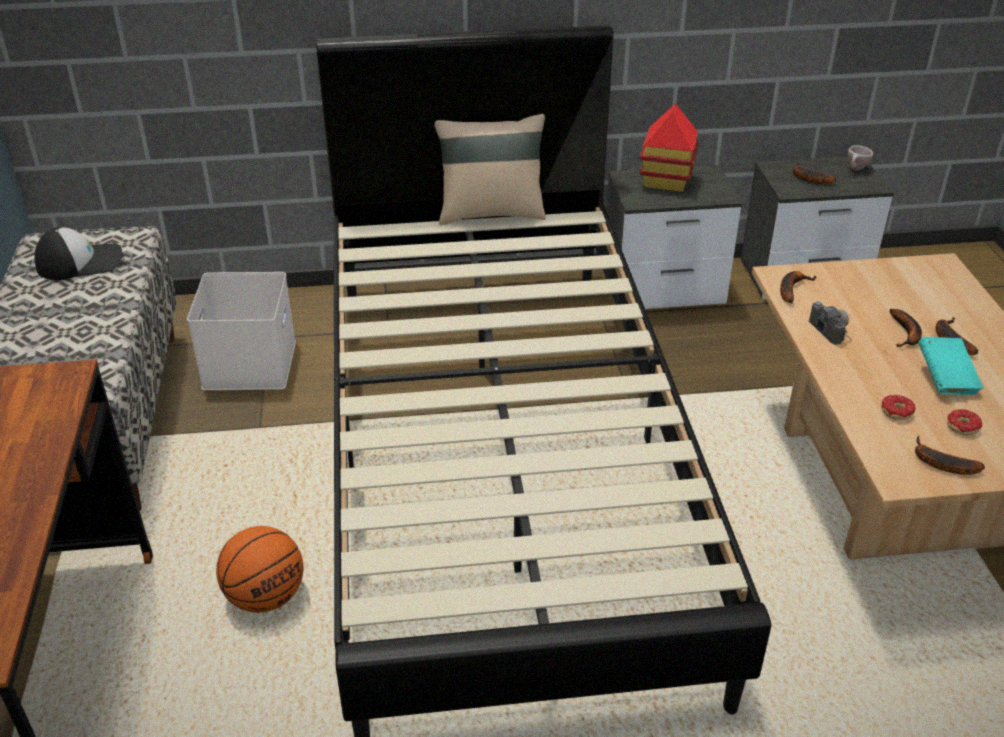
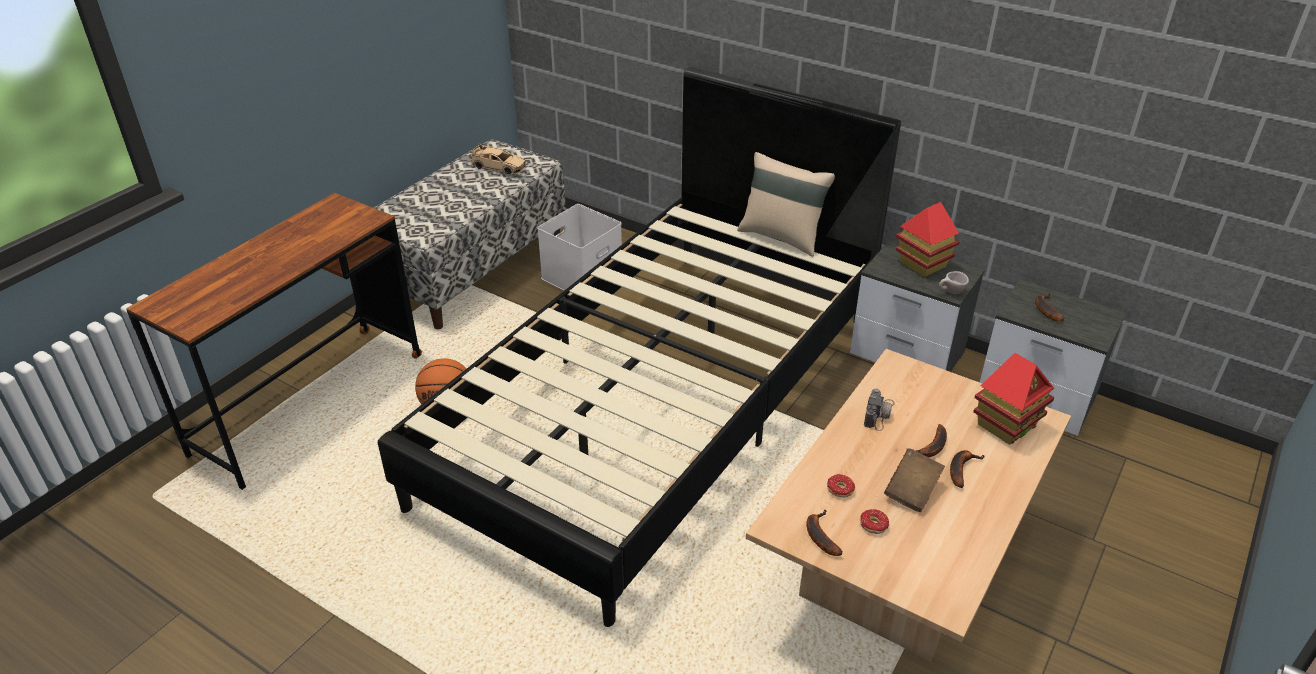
camera: 40 degrees right, 0 degrees up
cap [34,227,122,280] -> beige toy car [469,143,526,174]
banana [780,271,817,303] -> none
beige cup [848,145,873,170] -> beige cup moved to [939,271,969,294]
turquoise book [918,337,983,395] -> brown book [884,448,945,512]
none -> toy house [973,353,1054,445]

